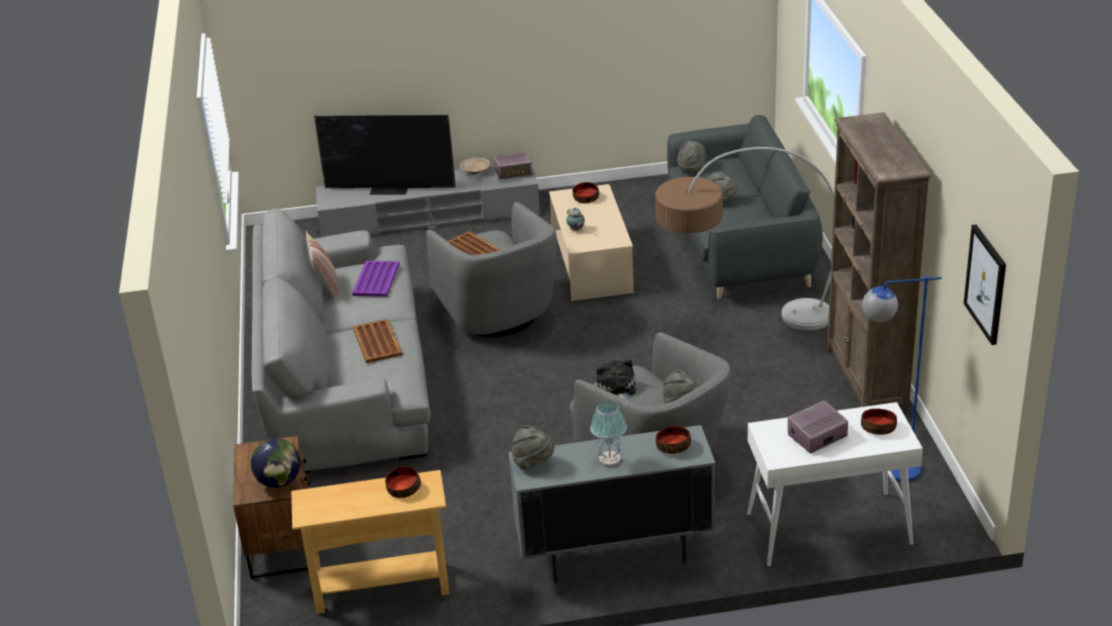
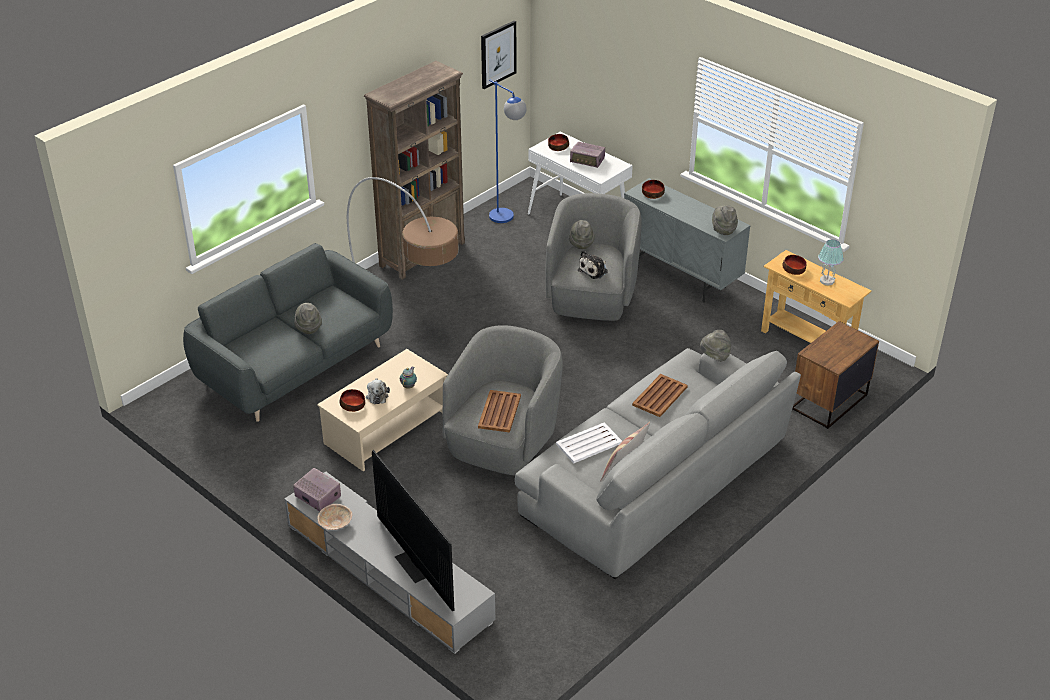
camera: 130 degrees left, 5 degrees up
globe [251,439,301,488] -> none
purple tray [352,261,399,297] -> white tray [556,422,622,464]
table lamp [590,401,627,467] -> table lamp moved to [818,239,844,285]
grey hat [677,141,706,174] -> grey hat moved to [700,330,731,362]
none -> plush toy [366,378,390,404]

